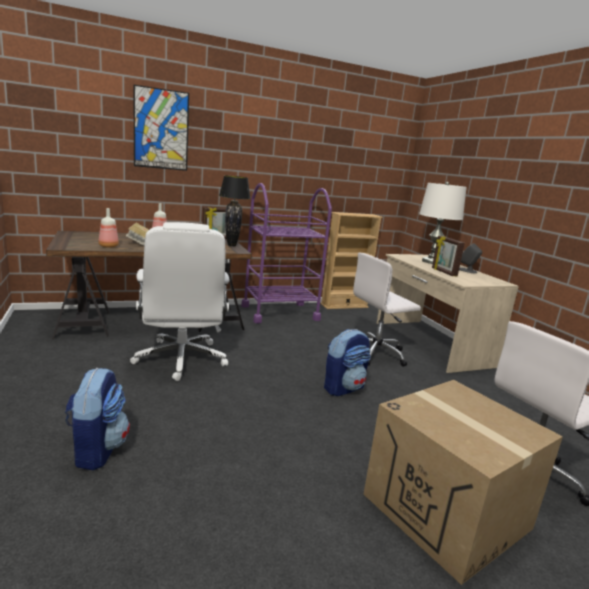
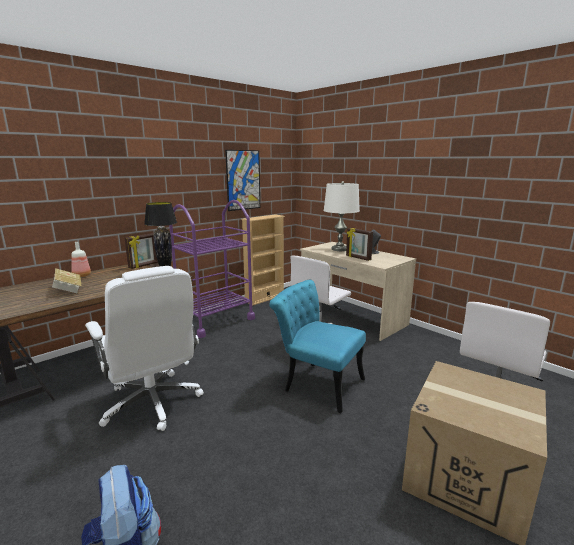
camera: 20 degrees left, 0 degrees up
bottle [99,208,119,248] -> none
picture [133,85,189,171] -> picture moved to [225,150,260,211]
backpack [324,329,371,396] -> turquoise chair [269,280,366,413]

